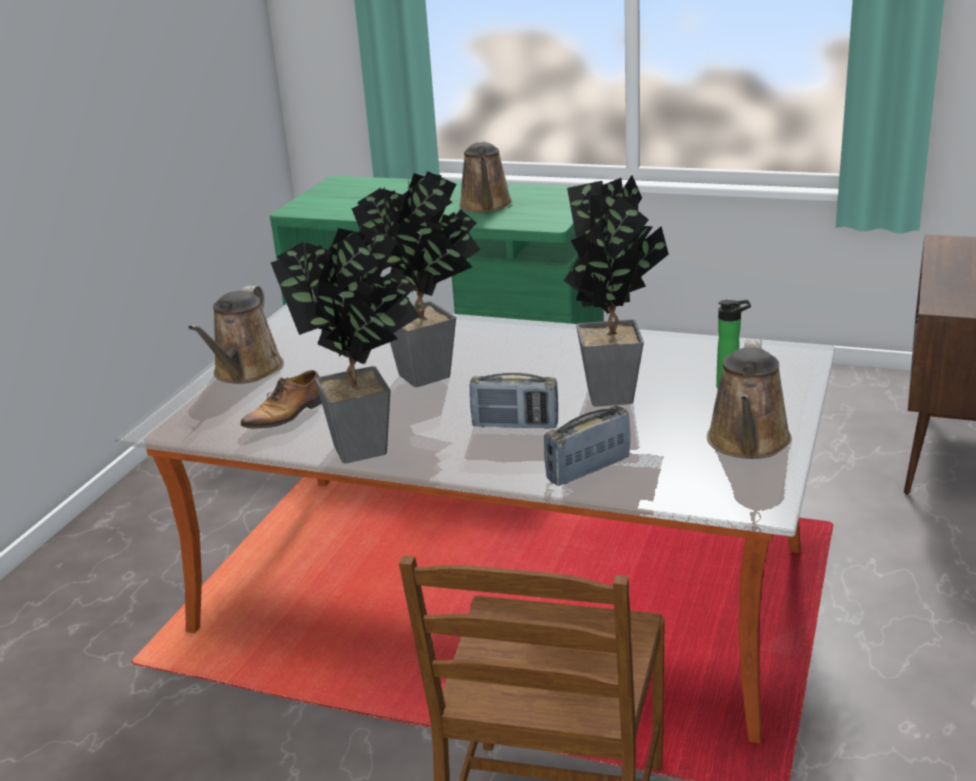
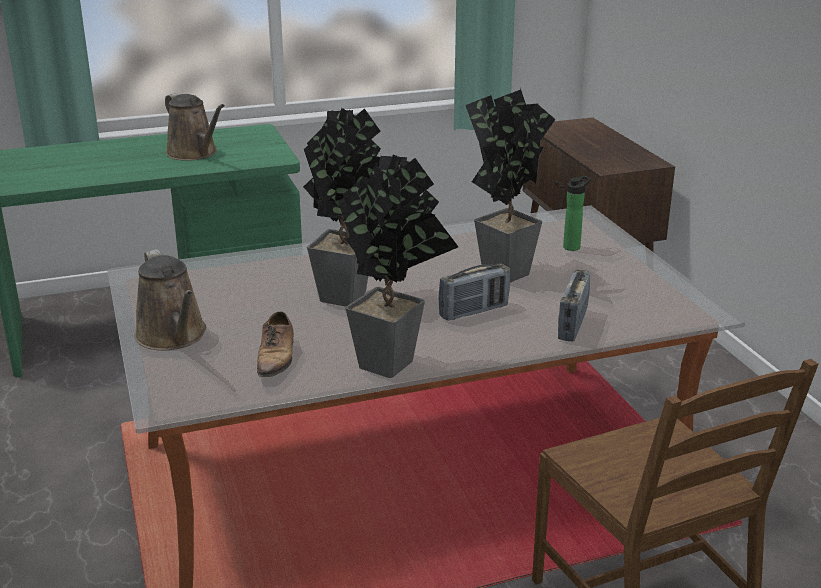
camera: 40 degrees left, 0 degrees up
brown watering can [707,340,792,459] -> none

